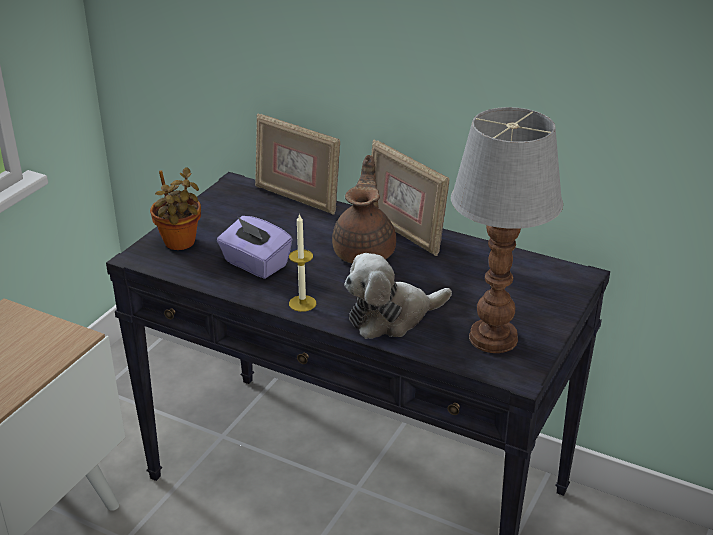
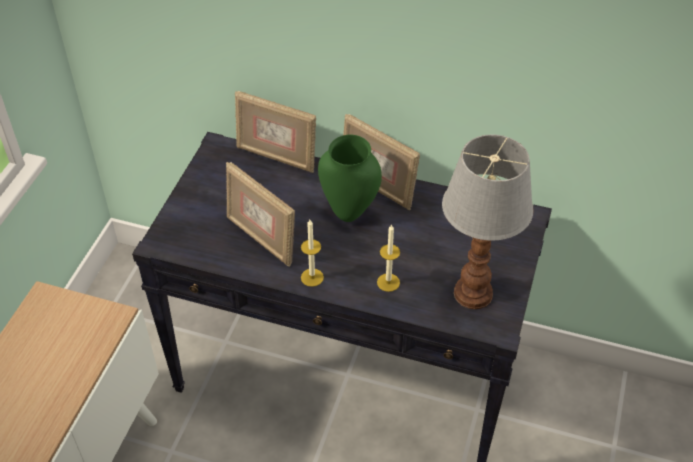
camera: 10 degrees left, 15 degrees up
potted plant [150,167,201,250] -> none
purple tissue box [217,216,292,279] -> picture frame [226,162,295,267]
brown teapot [332,155,396,263] -> green vase [318,135,382,222]
plush toy [344,253,452,339] -> candle [377,224,400,292]

